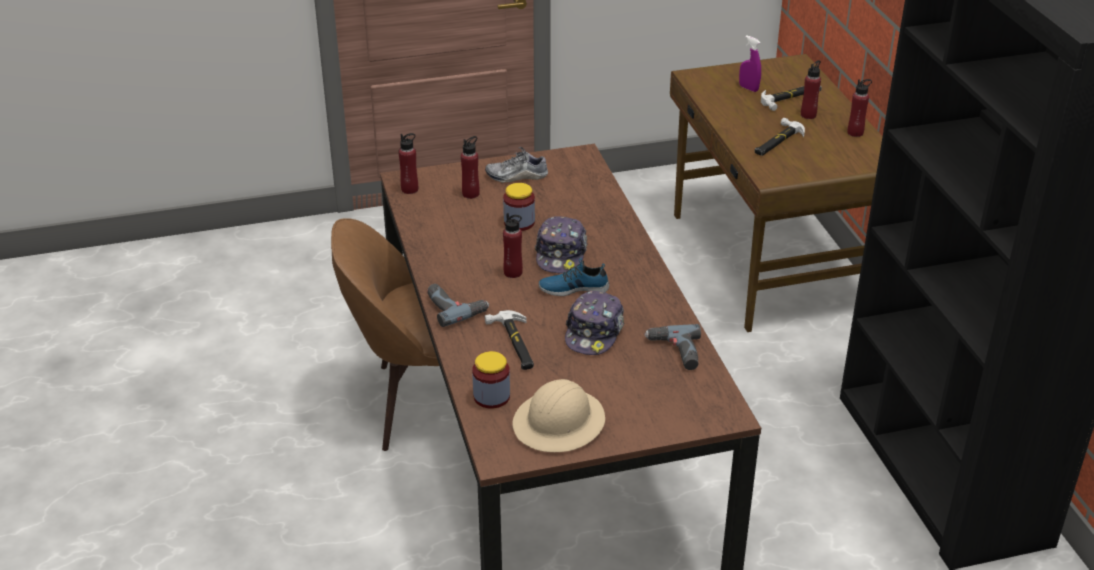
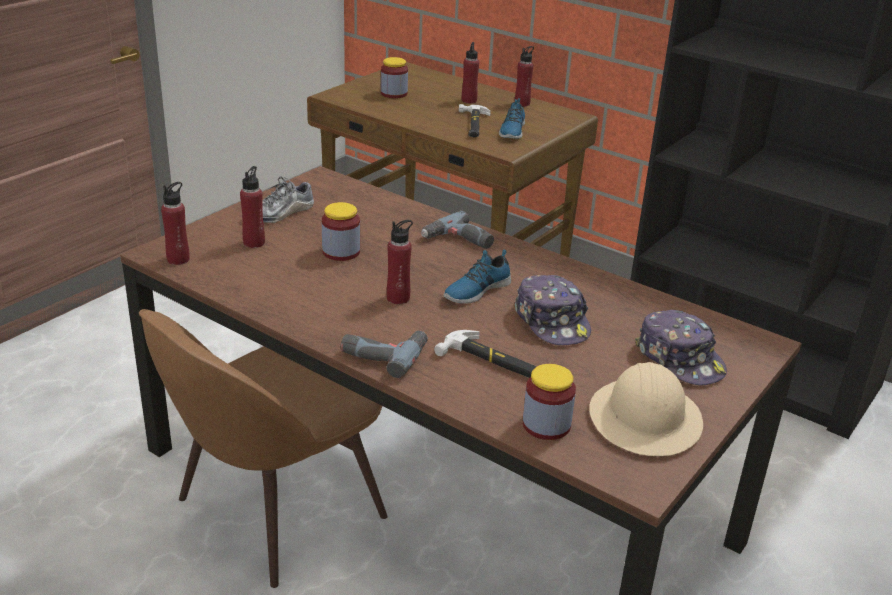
camera: 40 degrees left, 5 degrees down
cap [535,216,587,274] -> cap moved to [635,310,727,385]
power drill [644,324,701,370] -> power drill moved to [421,211,494,249]
purple spray bottle [739,35,761,92] -> jar [381,57,408,98]
hammer [761,86,822,111] -> none
none -> shoe [499,98,525,139]

